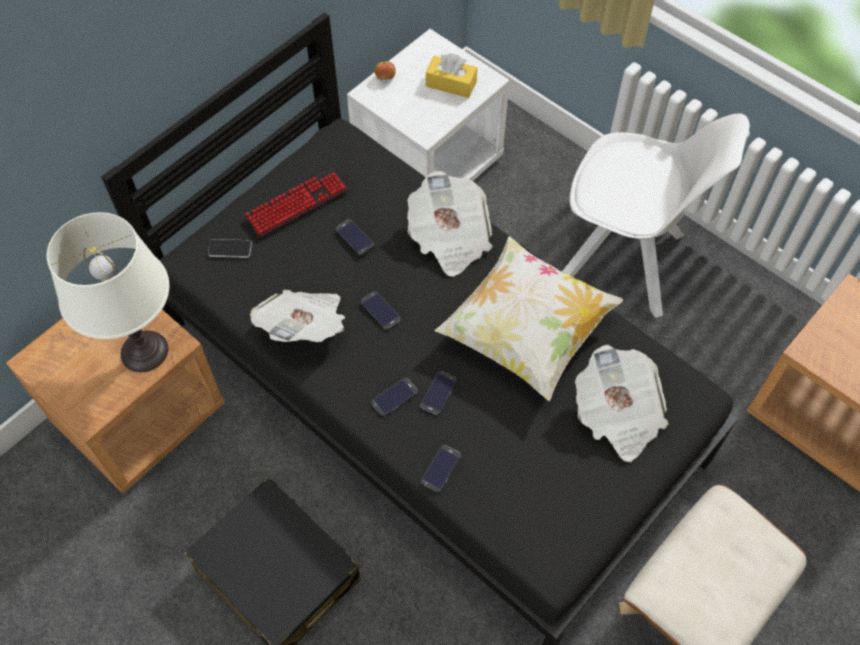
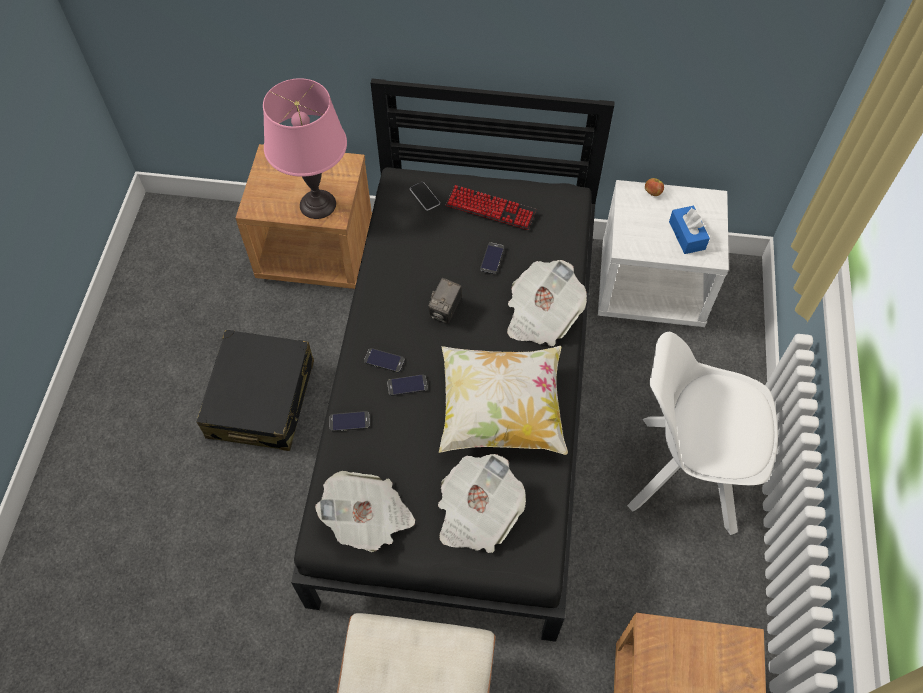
camera: 55 degrees right, 0 degrees up
white table lamp [47,212,169,372] -> pink table lamp [263,78,347,219]
newspaper [250,290,345,342] -> newspaper moved to [315,471,415,552]
phone [361,291,401,330] -> camera [428,278,462,324]
yellow tissue box [426,53,477,98] -> blue tissue box [669,206,710,254]
white chair [562,113,750,318] -> white chair turned 120 degrees clockwise [627,332,778,535]

